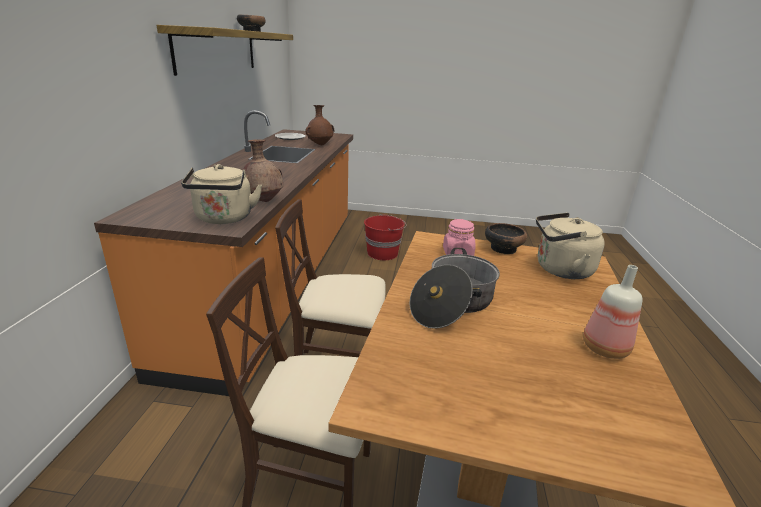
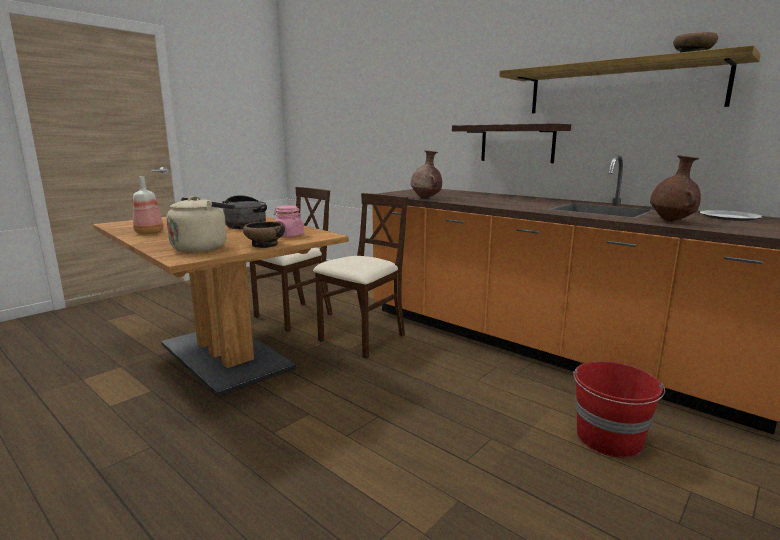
camera: 125 degrees right, 10 degrees down
beige kettle [181,164,262,224] -> none
none -> shelf [452,123,571,163]

